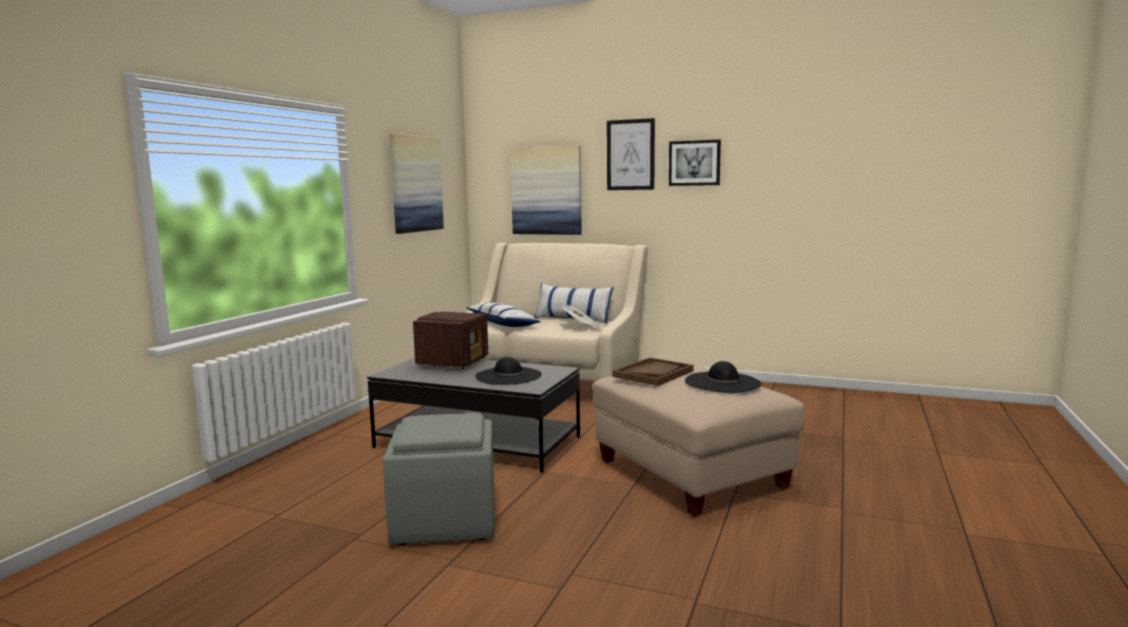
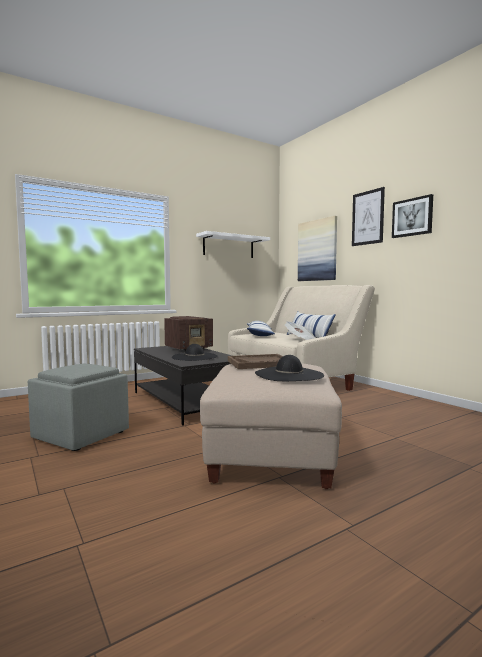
camera: 35 degrees right, 5 degrees down
picture [390,133,444,234] -> white shelf [196,231,270,258]

